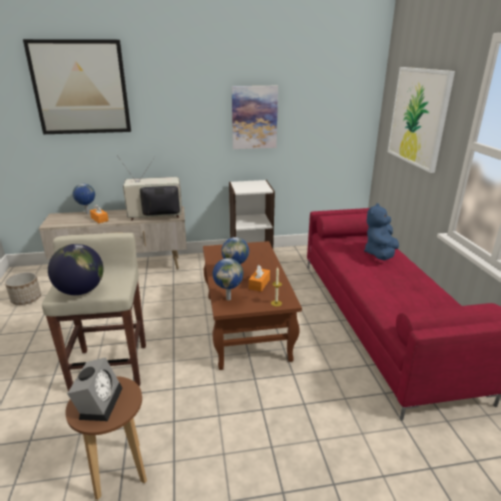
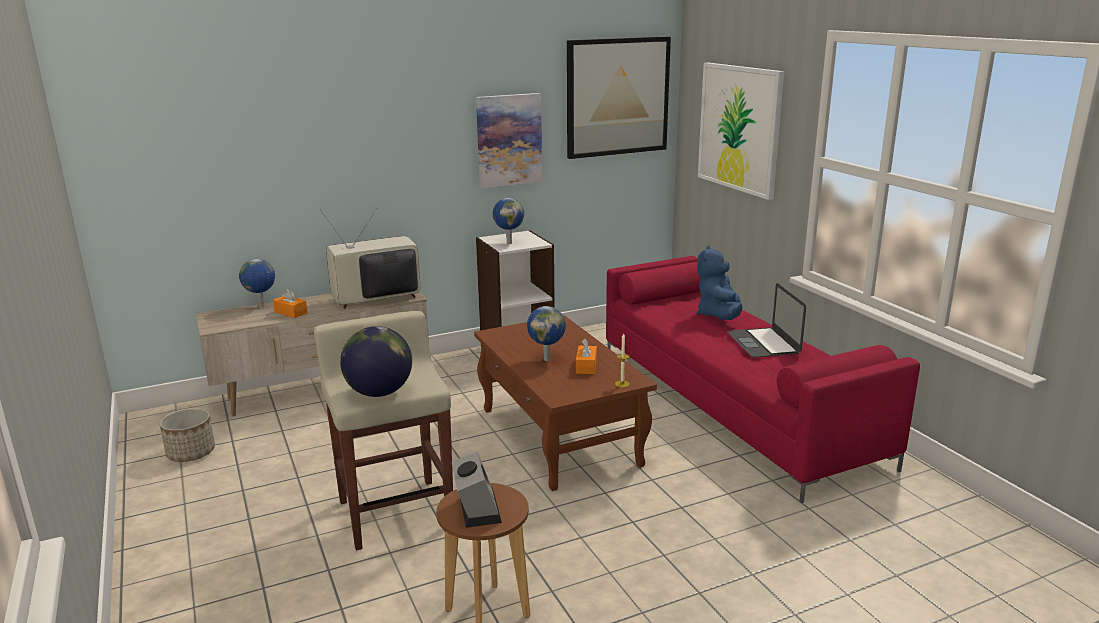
camera: 15 degrees left, 5 degrees down
picture [23,39,131,134] -> picture moved to [567,36,671,159]
globe [212,258,243,300] -> globe moved to [493,198,524,244]
none -> laptop [727,283,806,358]

